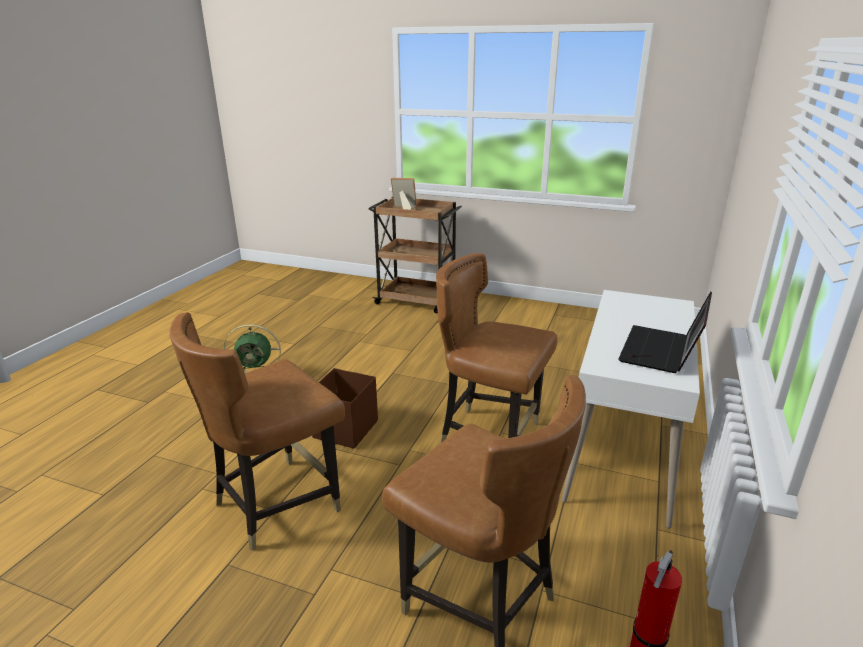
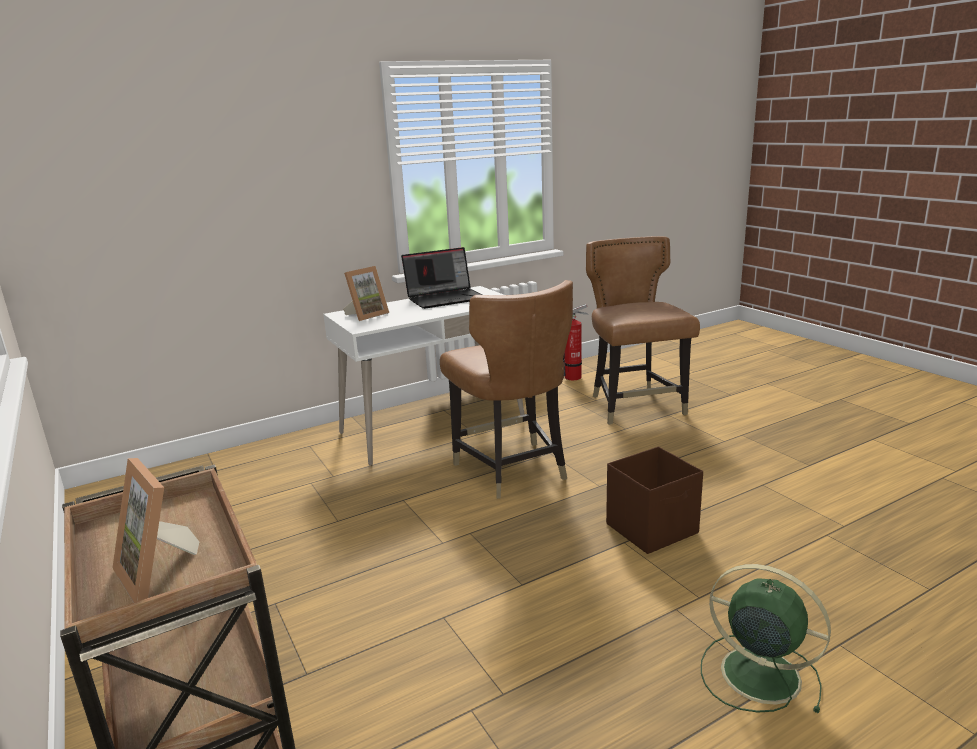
camera: 140 degrees left, 5 degrees down
brown chair [170,312,345,551] -> none
none -> picture frame [343,266,389,321]

